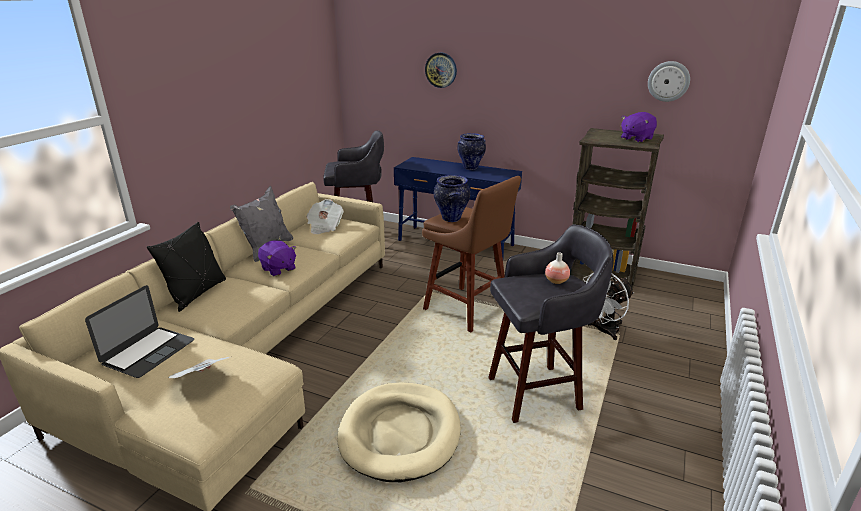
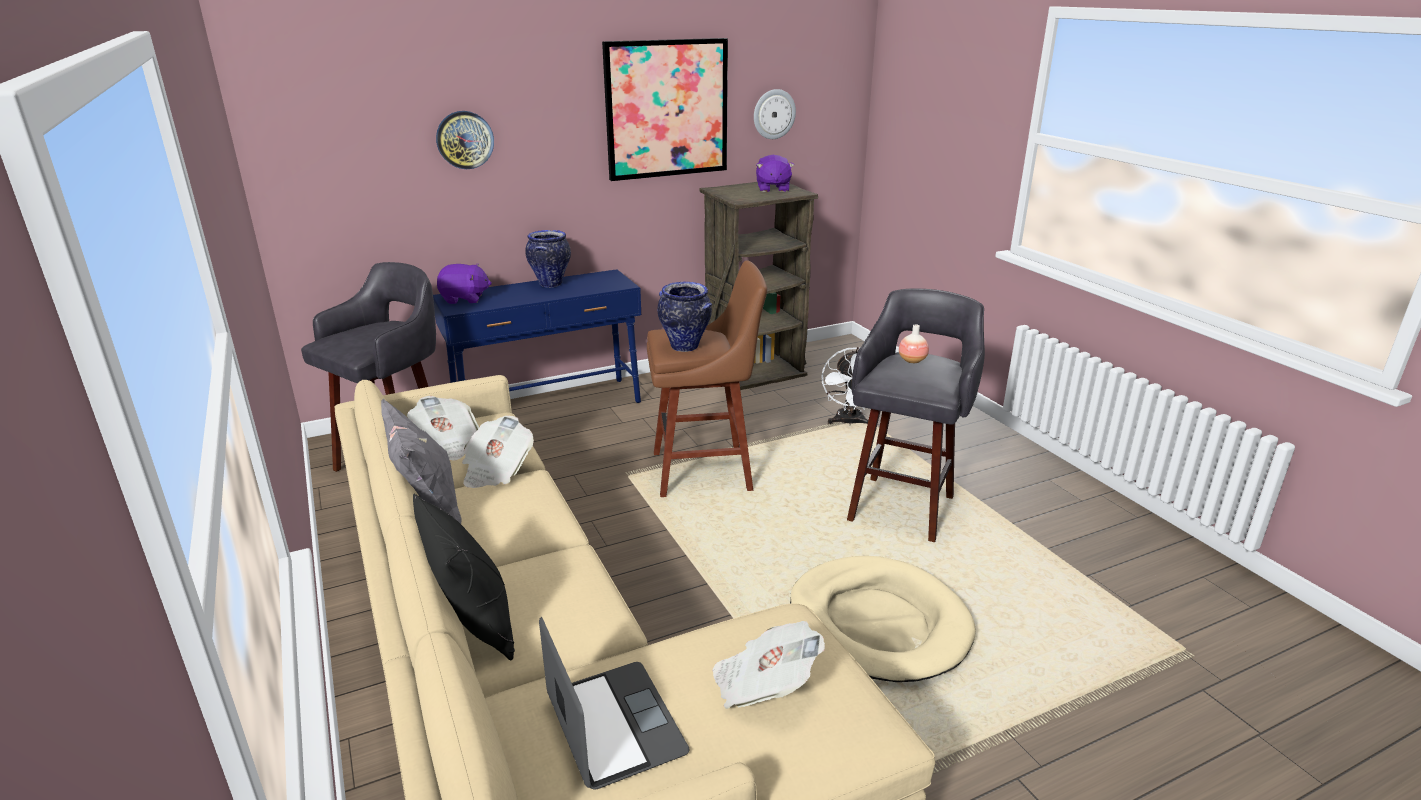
camera: 50 degrees left, 0 degrees up
purple plush toy [258,240,296,276] -> purple plush toy moved to [437,264,492,304]
none -> newspaper [462,416,534,488]
none -> picture [602,38,728,181]

